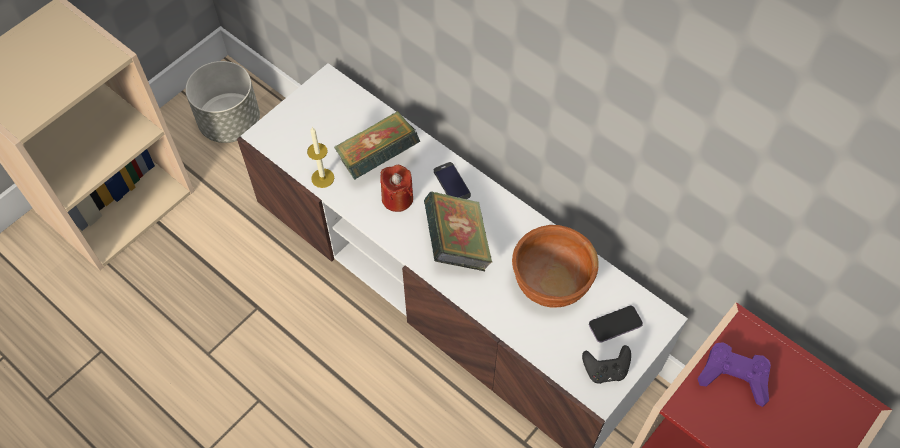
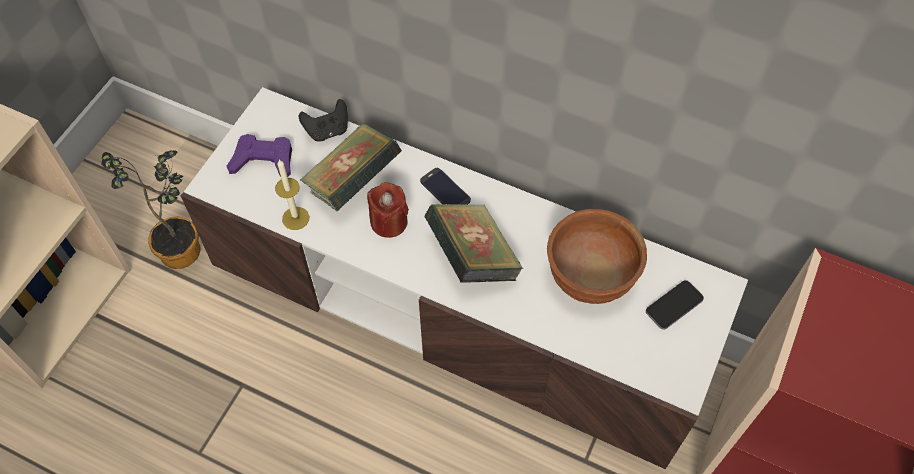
camera: 15 degrees left, 0 degrees up
grey planter [185,61,260,143] -> none
black game controller [582,345,631,384] -> black game controller moved to [299,99,348,142]
purple game controller [698,342,771,407] -> purple game controller moved to [227,134,292,177]
none -> potted plant [101,150,200,269]

